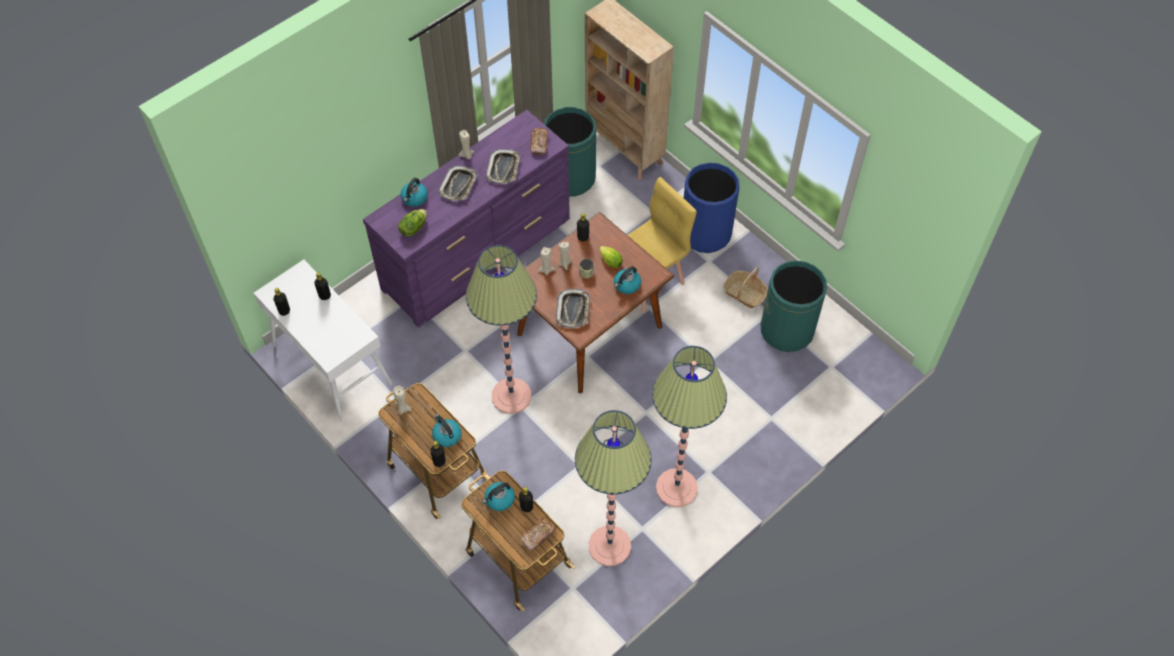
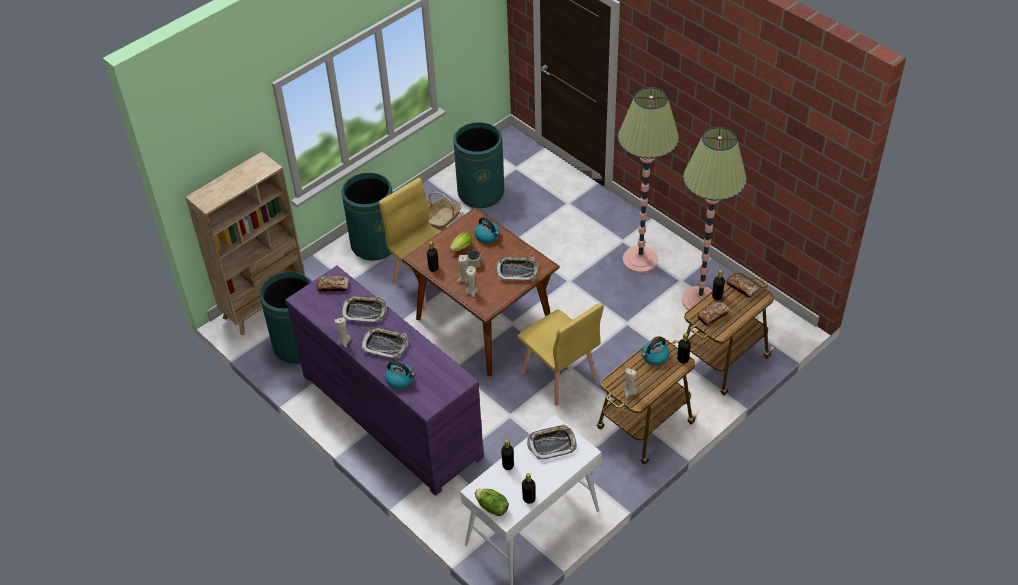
camera: 90 degrees left, 10 degrees down
lettuce [398,209,427,236] -> lettuce moved to [475,489,509,516]
floor lamp [466,245,537,414] -> yellow chair [517,303,604,406]
kettle [482,482,515,511] -> bread [697,302,730,326]
blue trash can [684,163,740,253] -> green trash can [341,173,393,261]
none -> tray [527,424,577,460]

